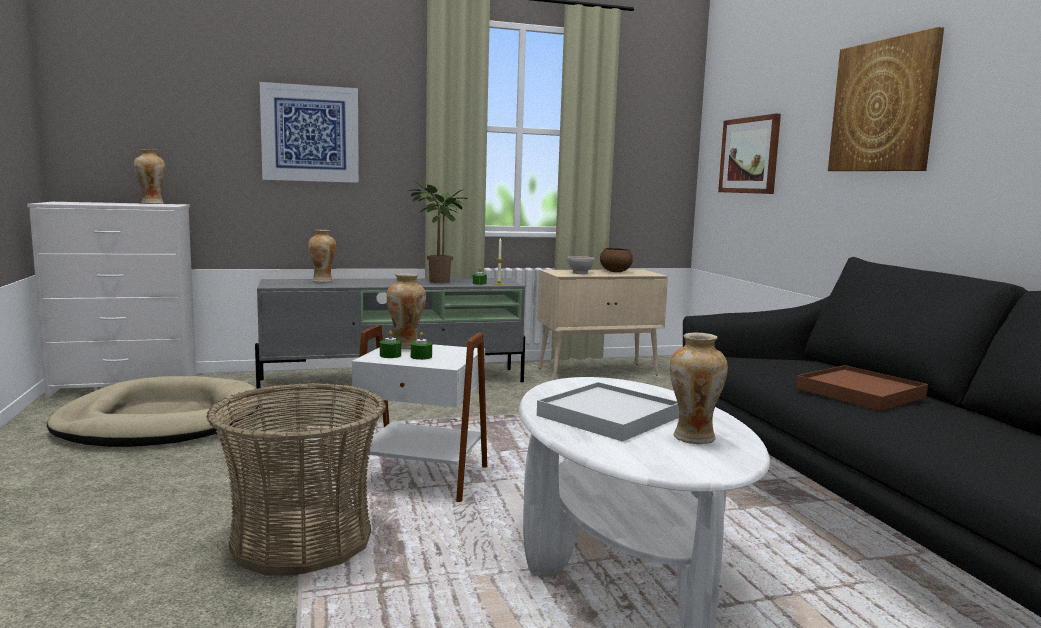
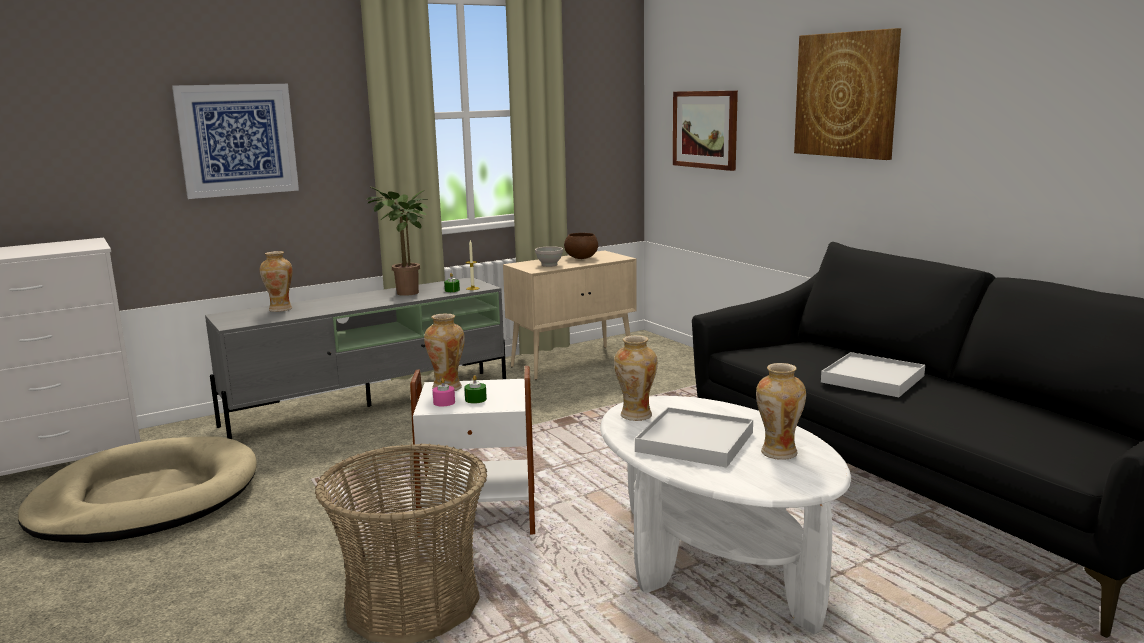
camera: 15 degrees left, 5 degrees up
vase [134,149,165,204] -> vase moved to [614,335,658,421]
green candle [380,331,401,358] -> pink candle [433,378,455,406]
brown tray [796,365,928,411] -> white tray [821,352,925,397]

